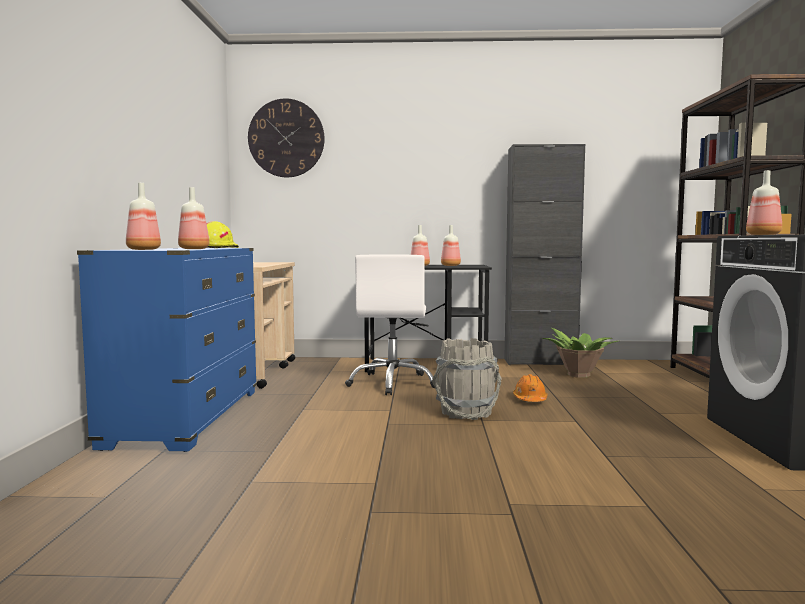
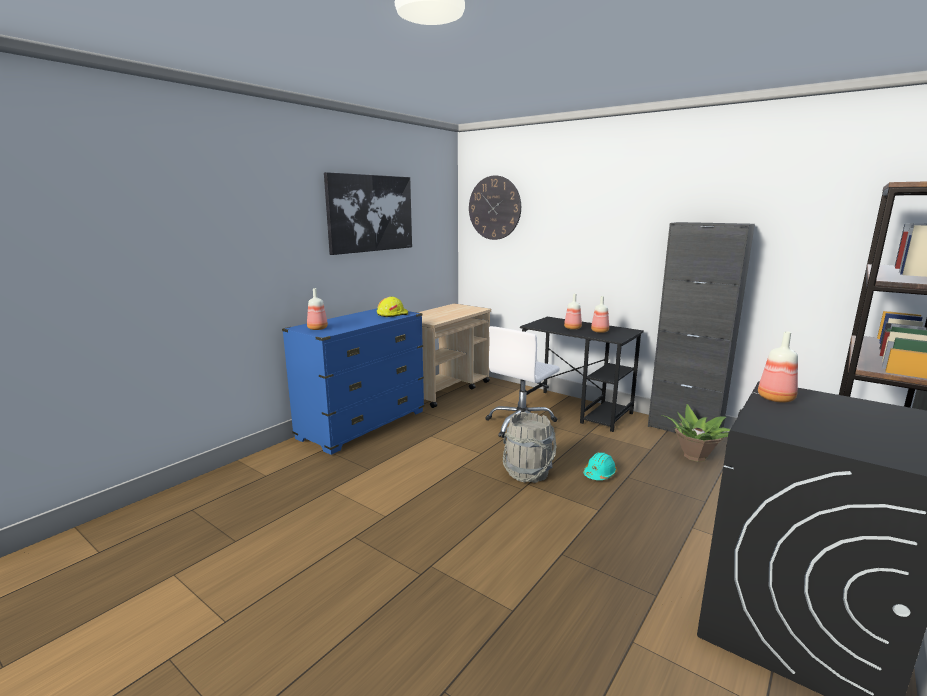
camera: 35 degrees right, 10 degrees up
bottle [178,187,210,249] -> none
orange hard hat [513,374,548,402] -> turquoise hard hat [583,452,617,480]
none -> picture [324,172,412,255]

